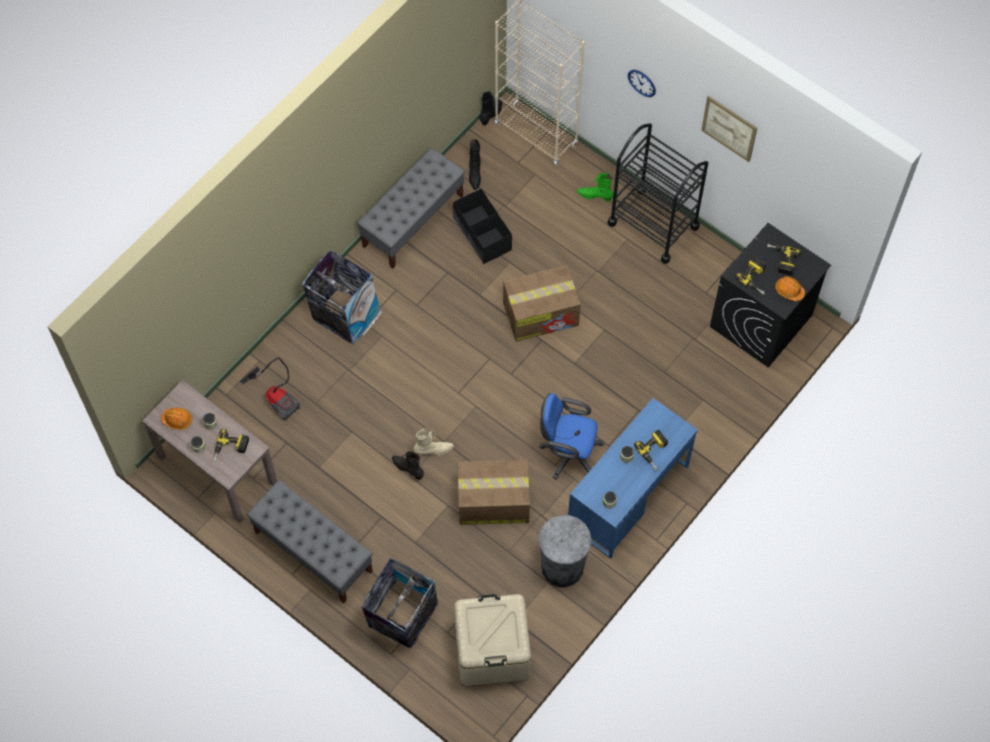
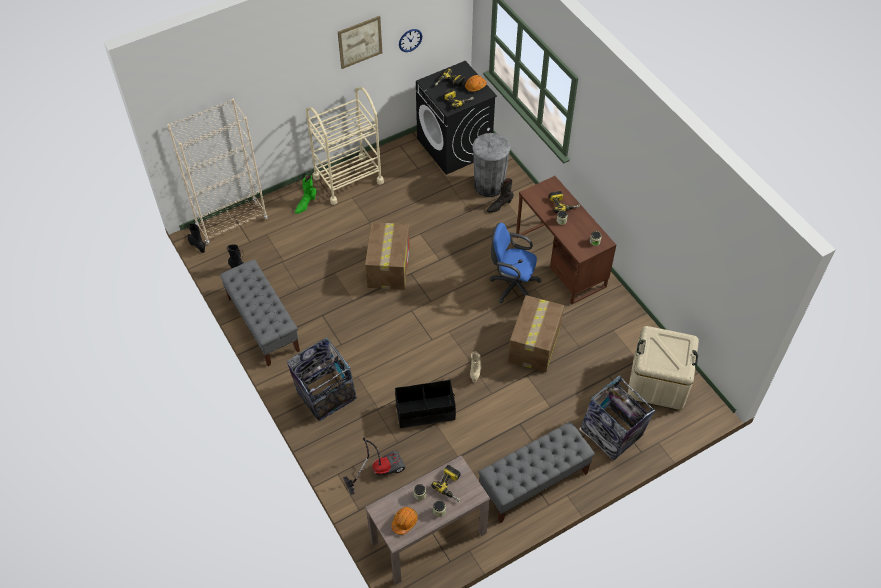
camera: 70 degrees left, 10 degrees down
black boot [392,451,424,480] -> black boot moved to [486,178,514,213]
black storage box [453,188,512,264] -> black storage box moved to [395,380,456,428]
grey trash can [539,515,592,587] -> grey trash can moved to [472,133,510,197]
blue office chair [540,393,604,480] -> blue office chair turned 75 degrees clockwise [490,223,541,303]
blue desk [568,398,698,559] -> brown desk [516,176,616,304]
black cart [607,123,708,264] -> beige cart [306,87,384,205]
wall clock [628,70,656,97] -> wall clock moved to [399,29,422,52]

